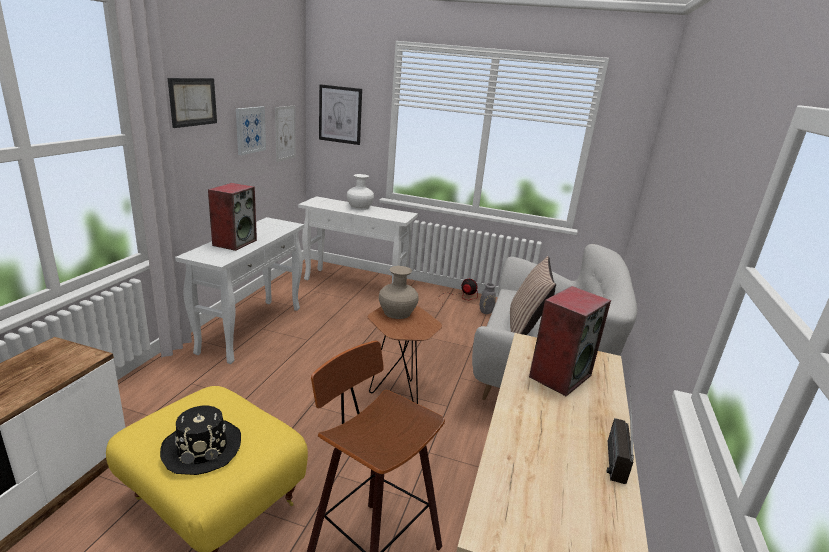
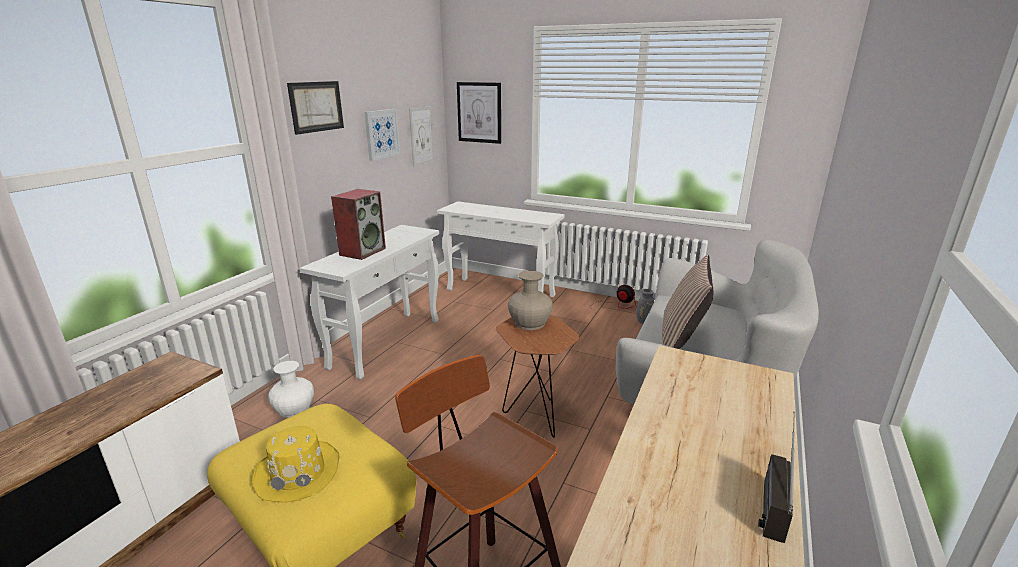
camera: 10 degrees right, 0 degrees up
black hat [160,406,241,475] -> yellow hat [252,426,339,503]
white vase [347,174,374,210] -> white vase moved to [268,361,314,418]
speaker [529,286,611,396] -> none

